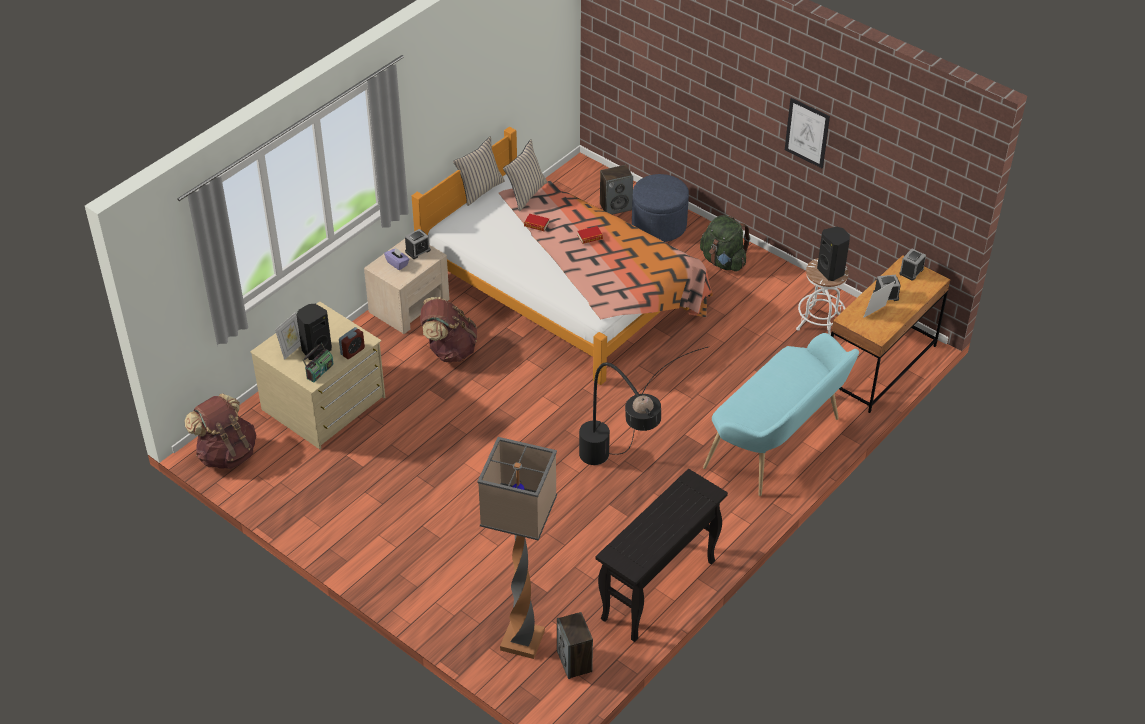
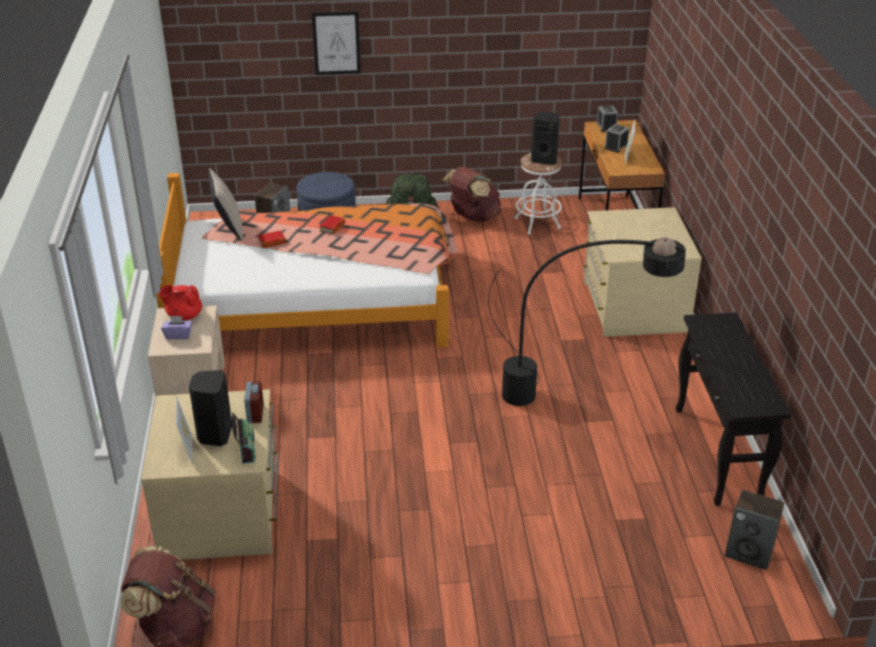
camera: 45 degrees left, 10 degrees down
alarm clock [405,229,431,259] -> red teapot [158,285,202,321]
brown backpack [421,297,477,362] -> brown backpack moved to [443,167,501,222]
beige pillow [453,137,505,206] -> none
floor lamp [477,437,557,659] -> none
turquoise bench [703,333,859,496] -> beige dresser [583,207,702,337]
picture [785,98,830,168] -> picture moved to [312,11,361,75]

